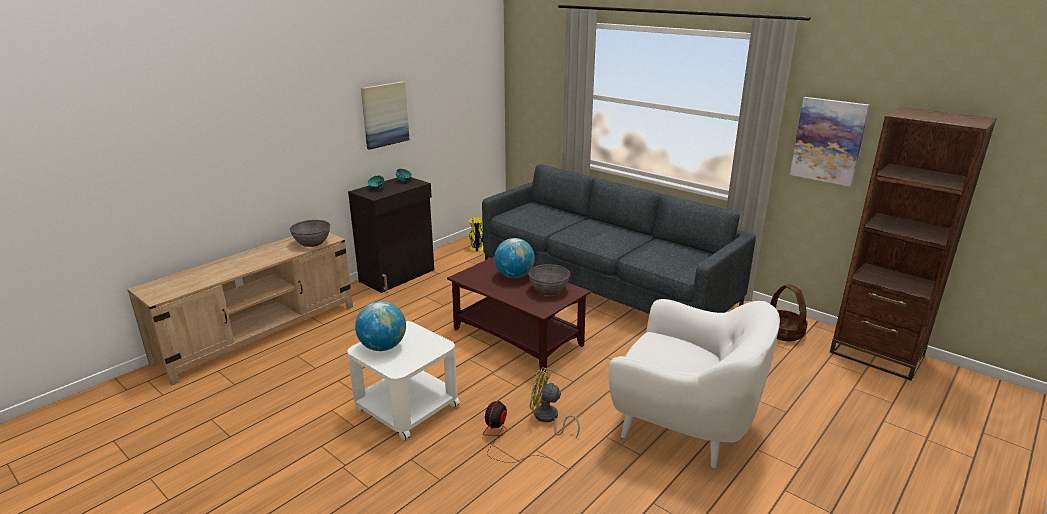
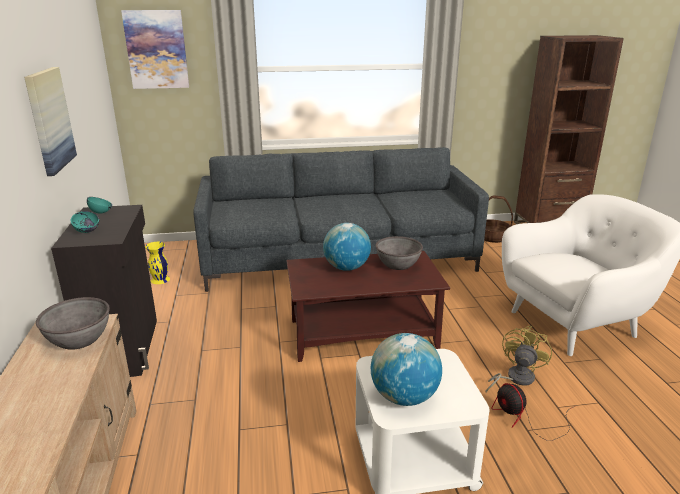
camera: 50 degrees left, 0 degrees up
yellow fan [530,367,580,438] -> yellow fan turned 150 degrees clockwise [486,326,552,392]
picture [790,97,870,187] -> picture moved to [121,10,189,89]

